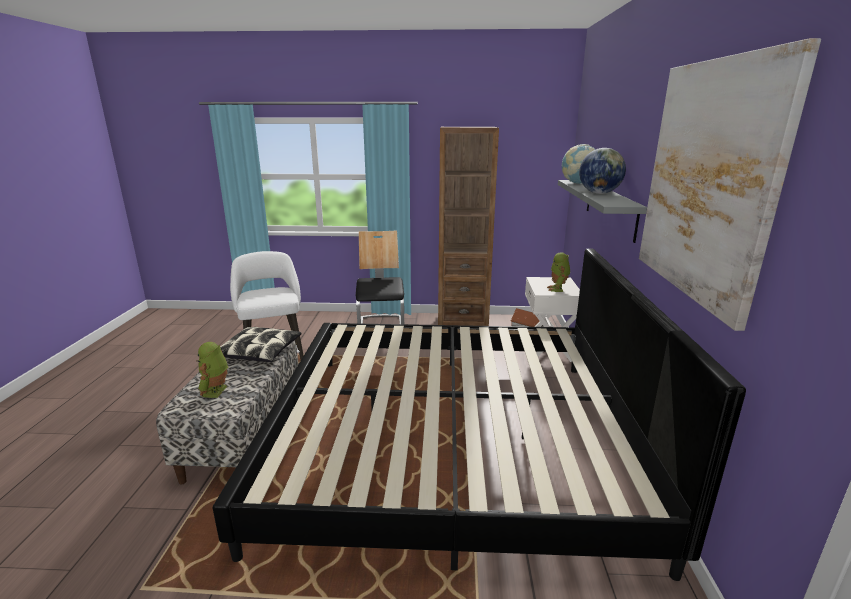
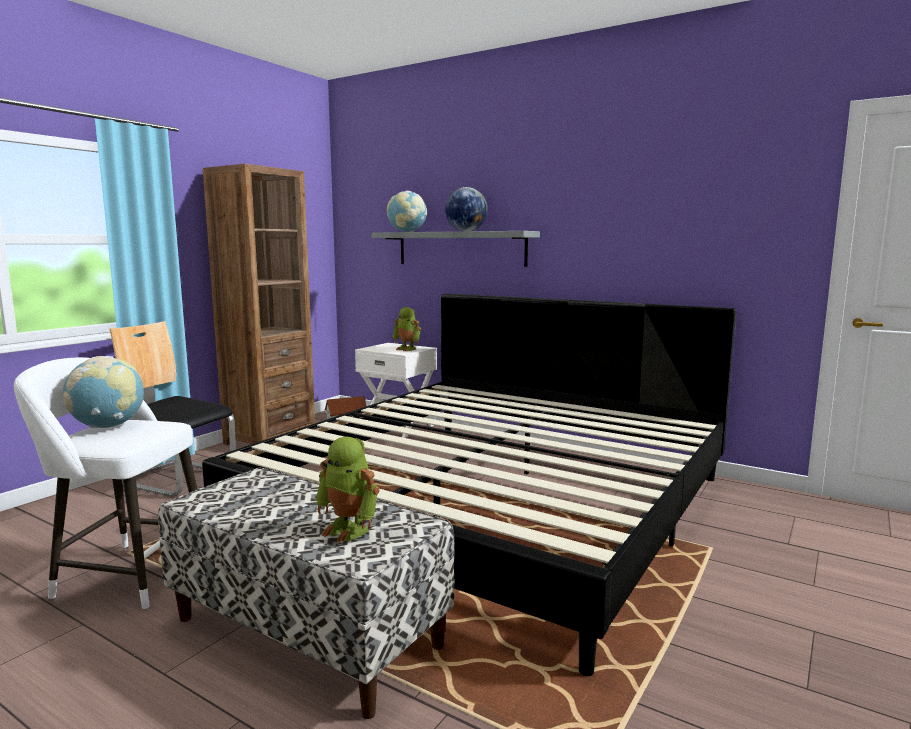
camera: 60 degrees left, 10 degrees down
pillow [220,327,302,362] -> none
picture [639,38,821,331] -> none
none -> globe [63,356,144,428]

